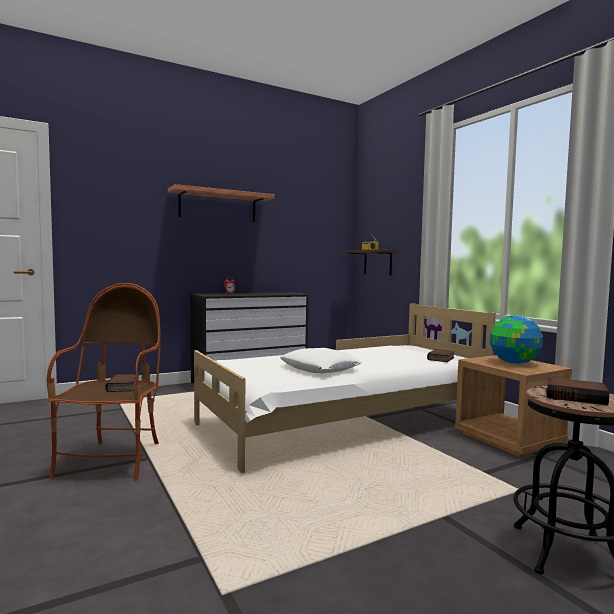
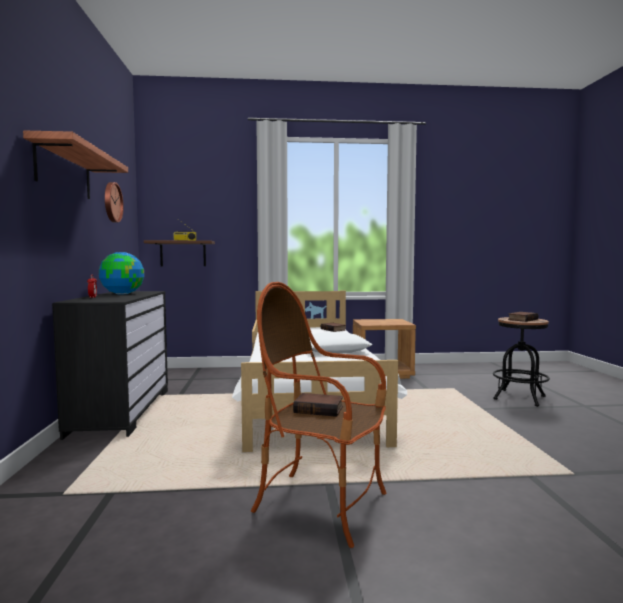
camera: 65 degrees left, 0 degrees up
globe [490,315,543,364] -> globe moved to [99,252,144,294]
none -> wall clock [105,182,124,222]

